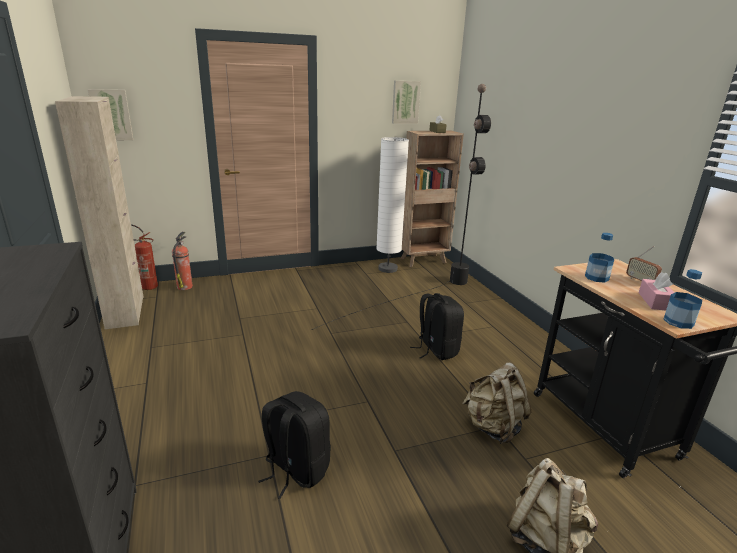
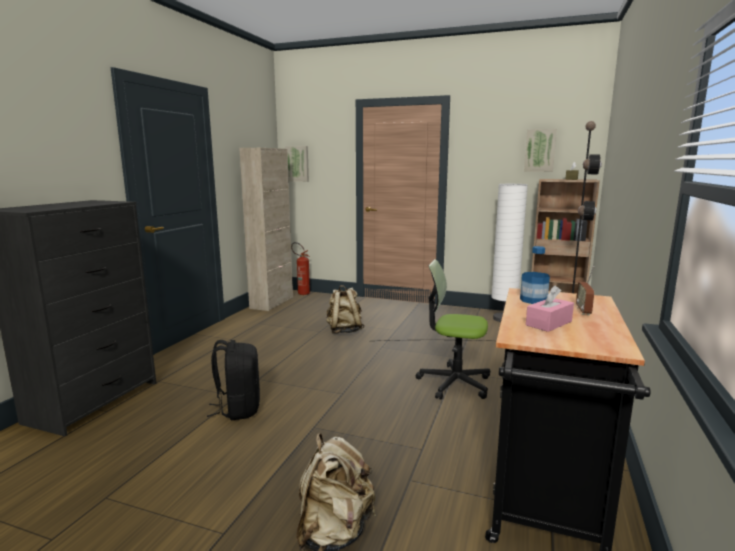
camera: 40 degrees right, 10 degrees down
fire extinguisher [172,232,193,290] -> none
black backpack [410,293,464,360] -> office chair [416,259,490,400]
beige backpack [462,362,531,444] -> beige backpack moved to [326,285,365,334]
bottle [664,269,702,329] -> none

